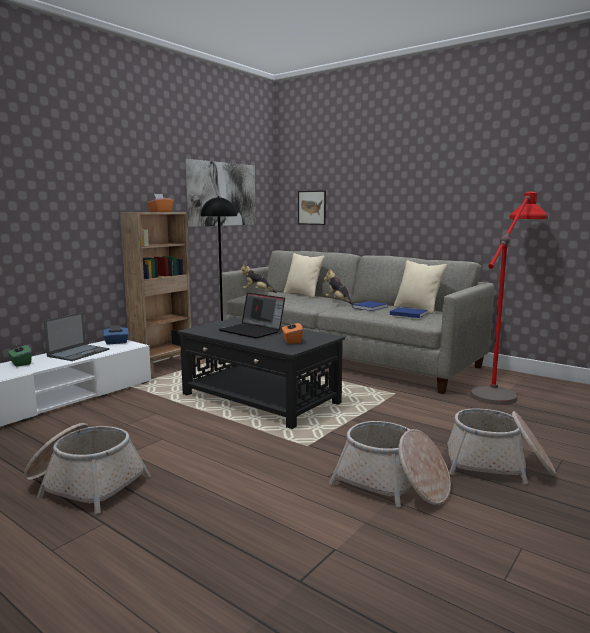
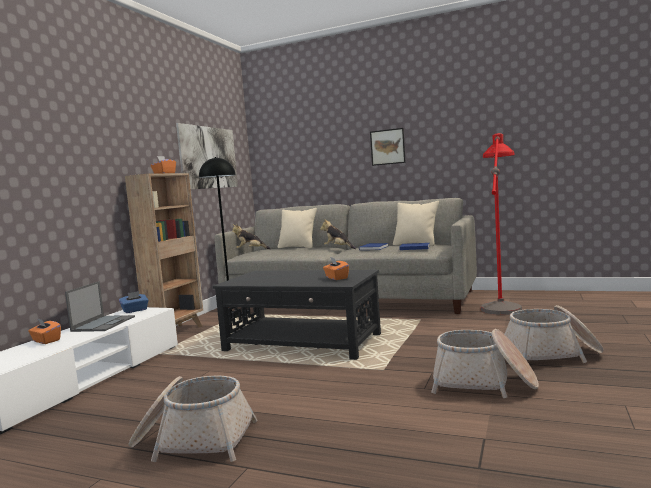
camera: 15 degrees left, 5 degrees down
green tissue box [8,343,32,367] -> orange tissue box [28,318,61,344]
laptop [219,292,285,338] -> none
picture [298,190,326,225] -> picture moved to [370,128,406,166]

